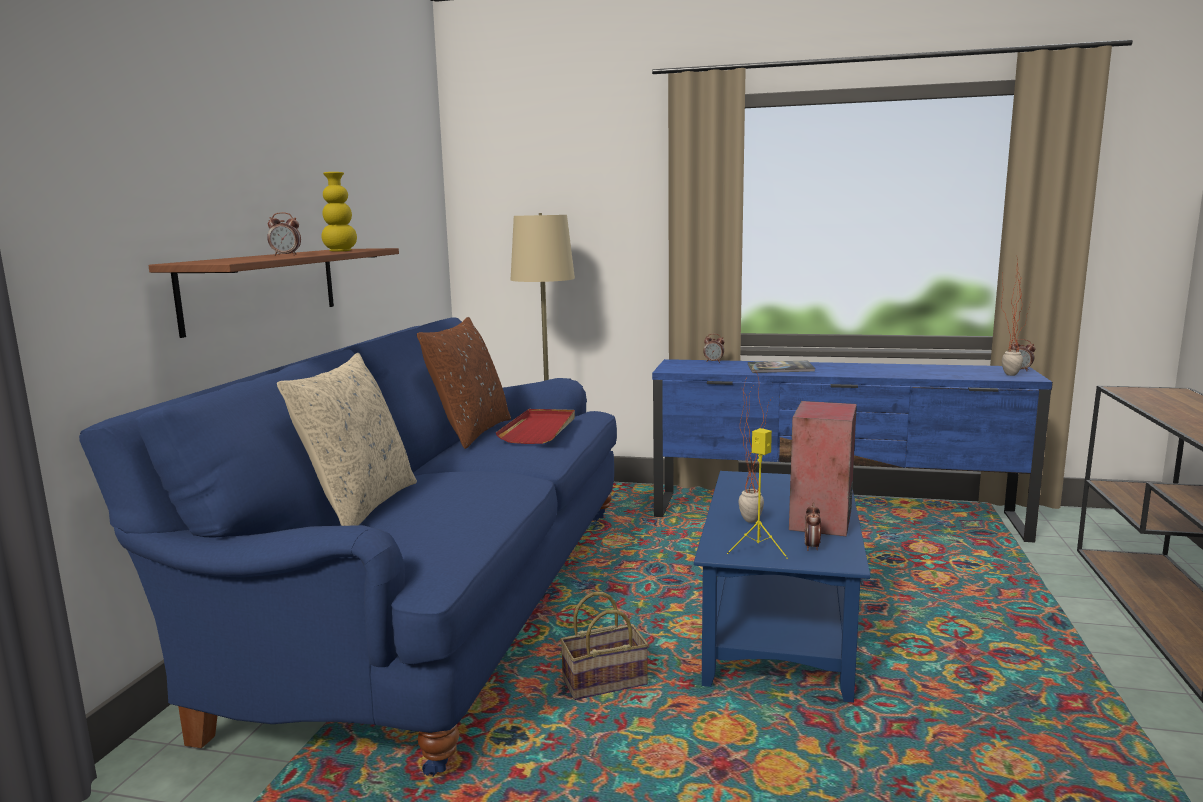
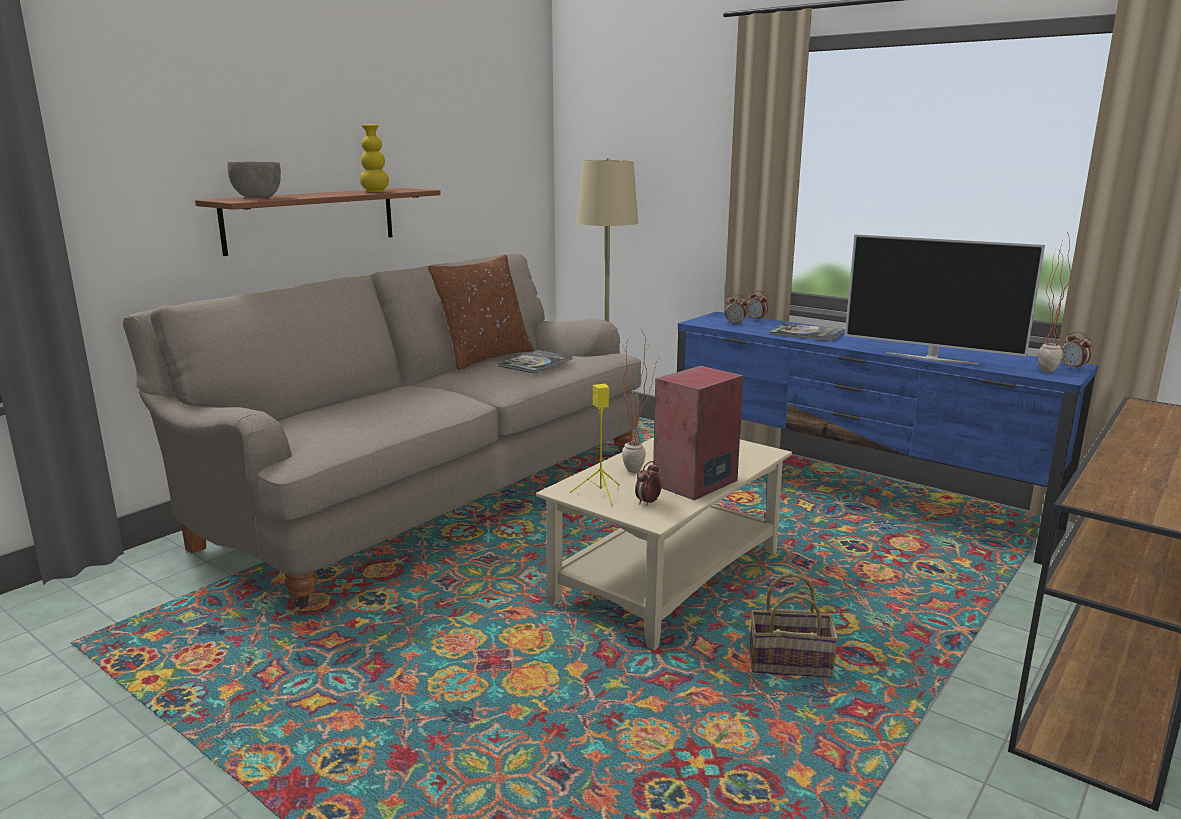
camera: 25 degrees right, 5 degrees up
blue sofa [79,317,617,777] -> beige sofa [123,253,641,609]
alarm clock [267,212,301,256] -> alarm clock moved to [725,294,748,325]
beige pillow [277,353,417,526] -> none
red tray [496,409,575,444] -> book [498,350,572,373]
basket [560,592,649,700] -> basket moved to [749,573,838,678]
blue coffee table [694,471,870,703] -> beige coffee table [536,438,792,650]
none -> grey bowl [228,162,281,198]
none -> television [845,234,1045,365]

